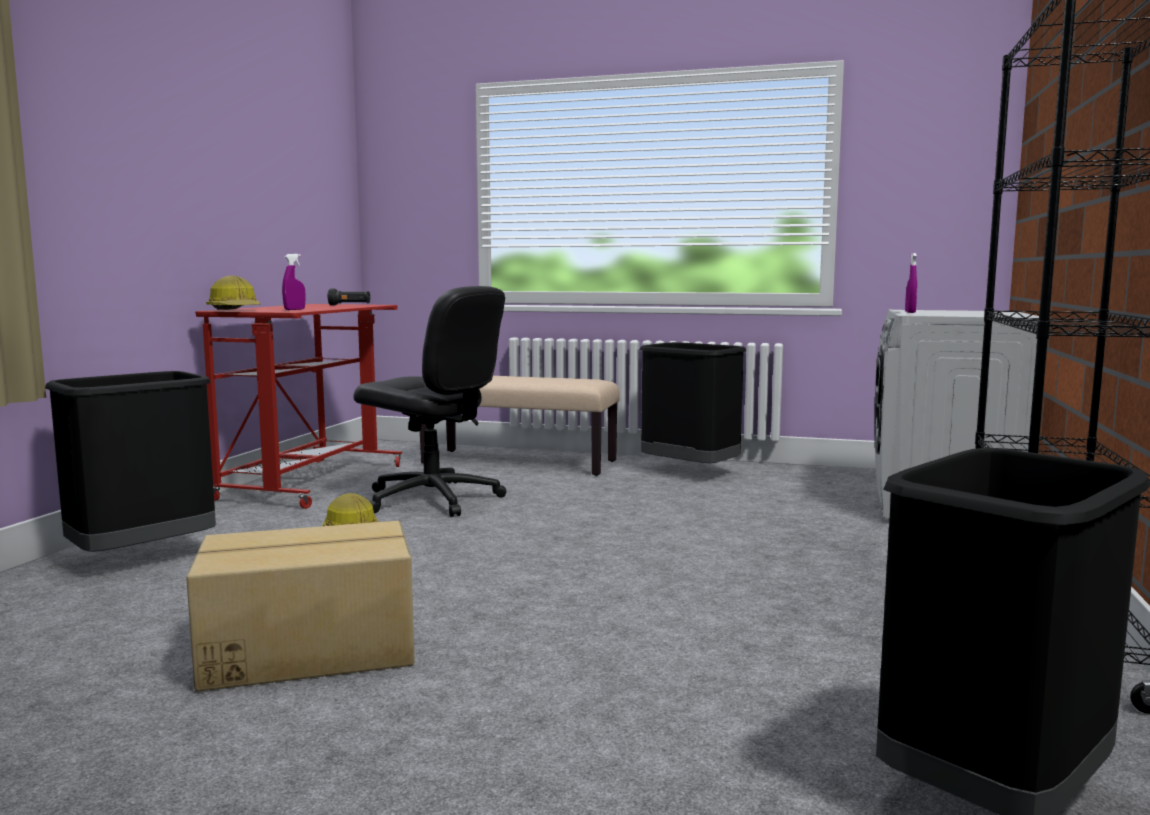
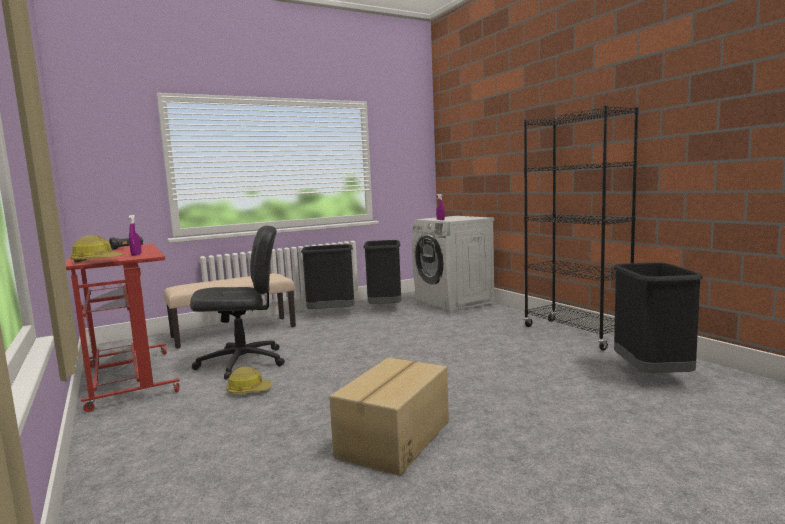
camera: 45 degrees left, 0 degrees up
black trash can [45,371,216,552] -> black trash can moved to [363,240,401,304]

